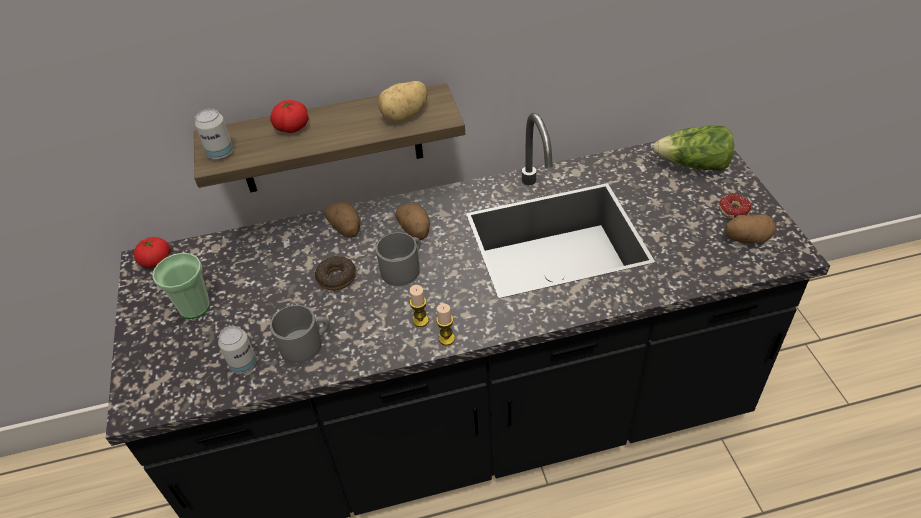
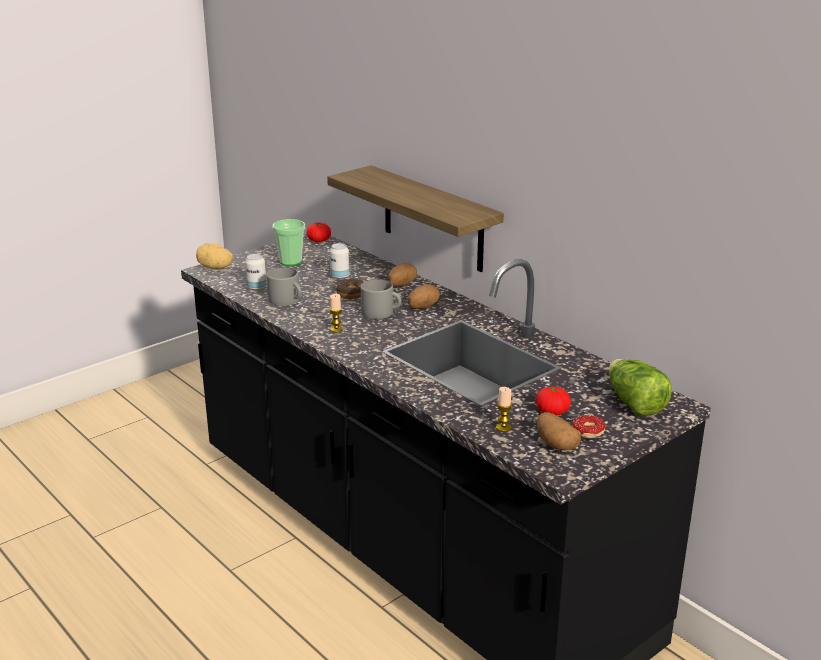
camera: 60 degrees right, 20 degrees down
can [195,108,233,160] -> can moved to [330,243,350,279]
tomato [270,100,309,133] -> tomato moved to [536,387,571,415]
potato [378,81,427,122] -> potato moved to [196,243,233,269]
candle [436,304,455,345] -> candle moved to [496,387,513,432]

